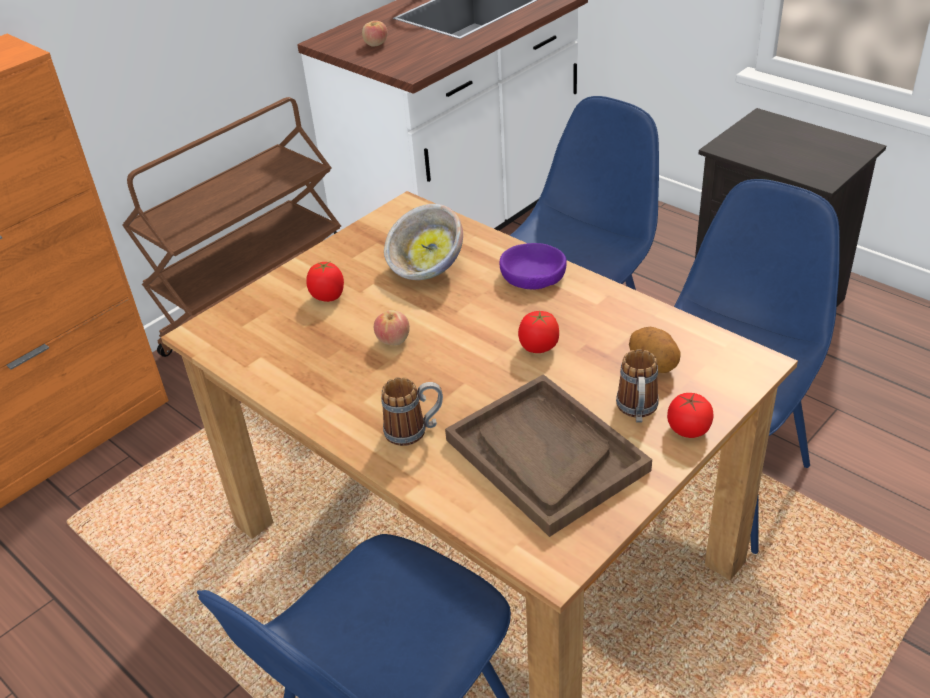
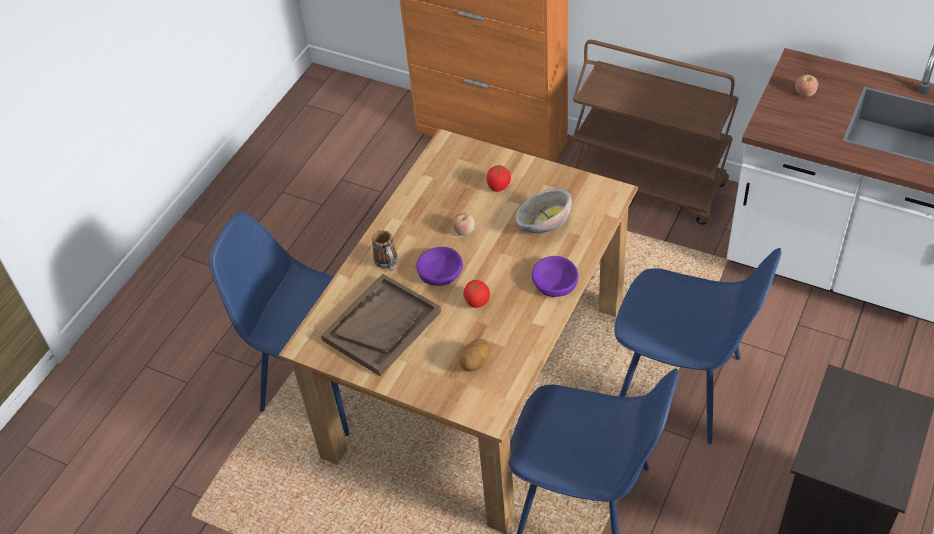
camera: 75 degrees right, 10 degrees up
mug [616,349,659,422] -> none
tomato [667,393,714,438] -> none
none -> purple bowl [416,247,463,286]

